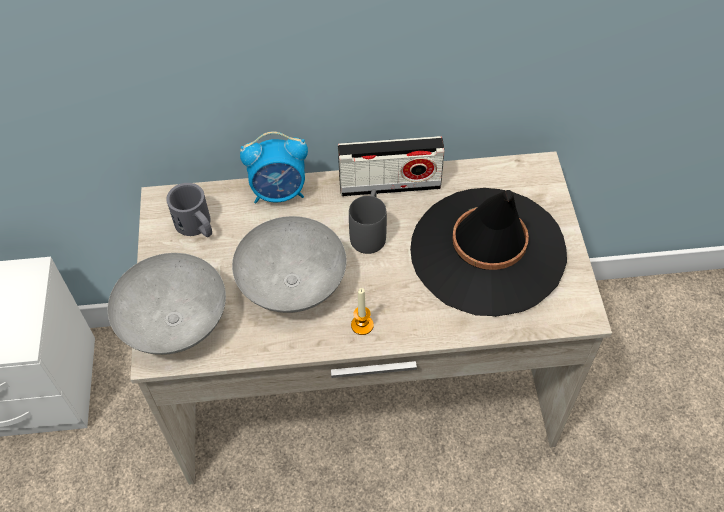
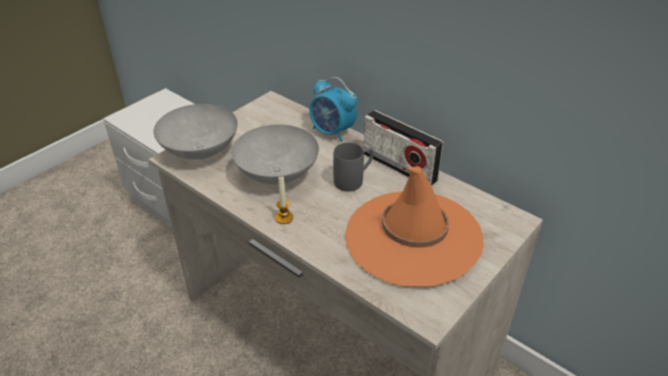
camera: 45 degrees right, 15 degrees down
grey mug [166,183,212,237] -> none
black hat [410,188,567,317] -> orange hat [345,166,484,287]

